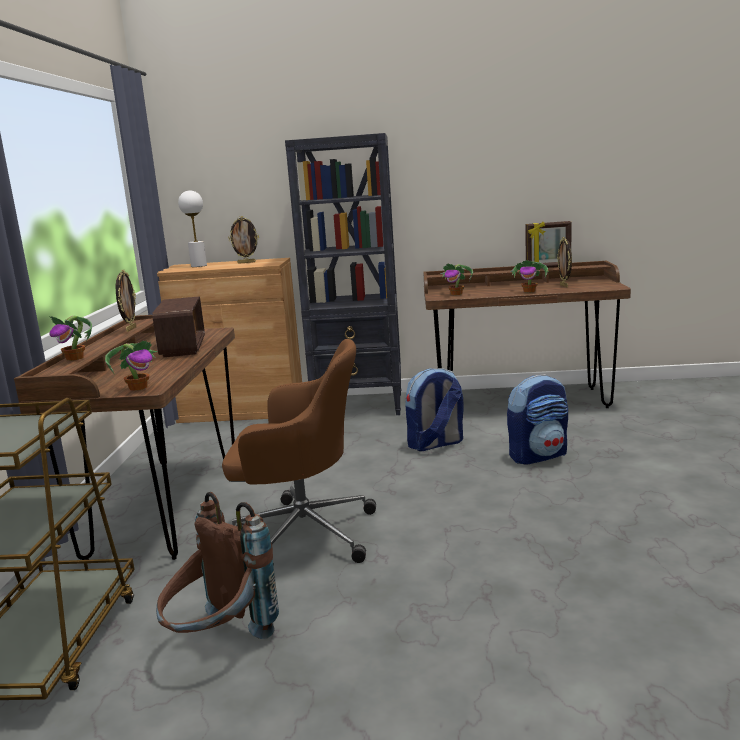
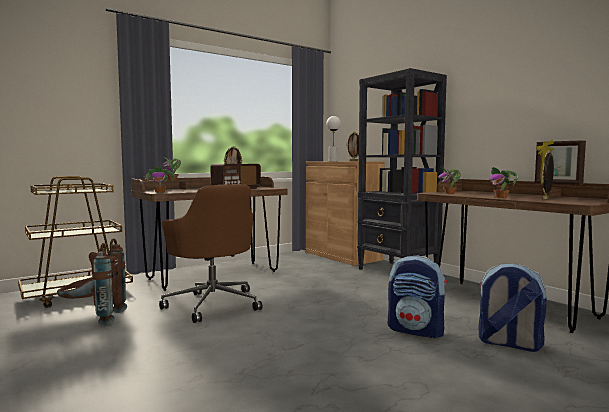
camera: 50 degrees right, 10 degrees down
backpack [405,368,464,451] -> backpack moved to [478,263,547,352]

